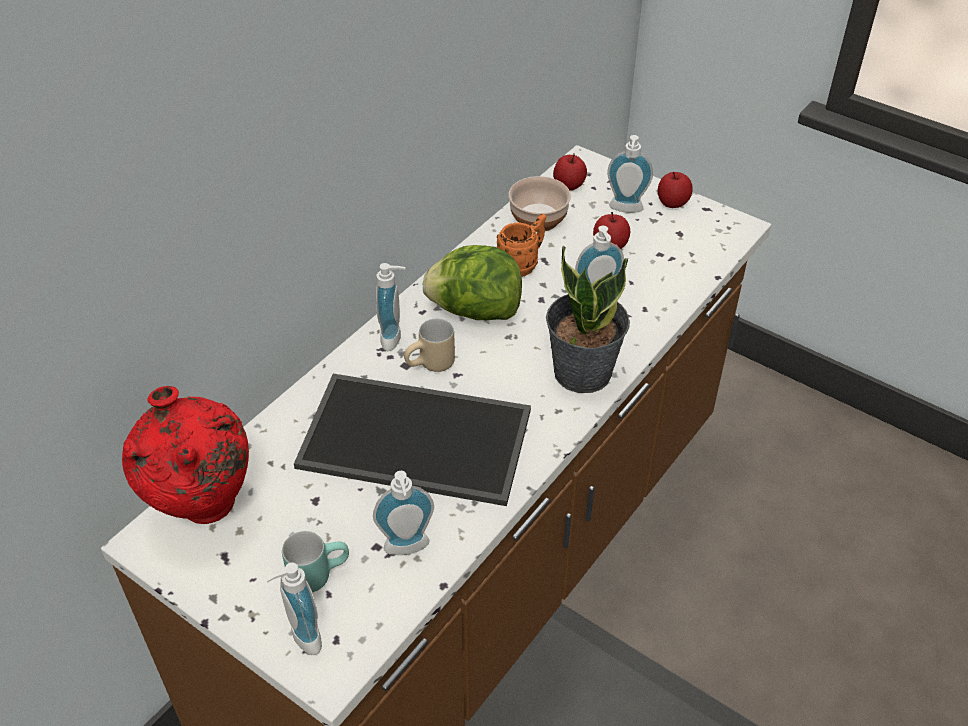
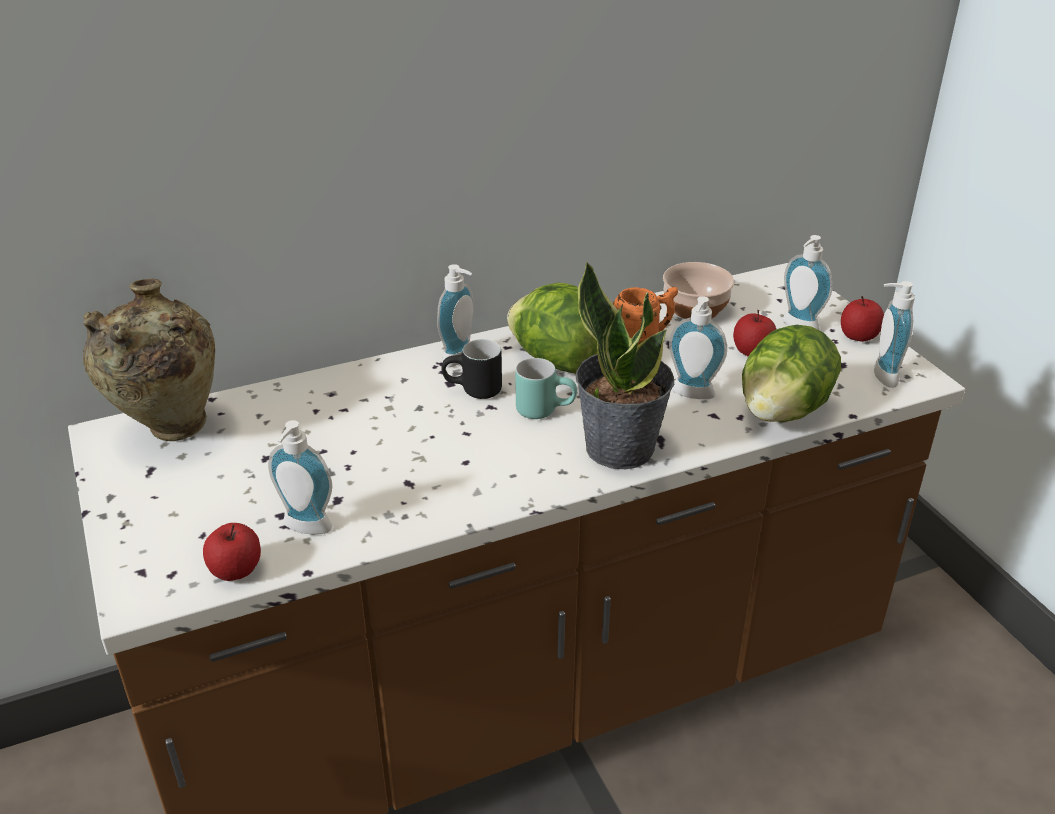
camera: 30 degrees right, 10 degrees down
red vase [122,386,249,524] -> beige vase [83,278,215,441]
soap dispenser [266,563,322,655] -> soap dispenser moved to [874,281,915,388]
turquoise mug [282,531,349,592] -> turquoise mug moved to [515,358,577,419]
tray [294,374,531,506] -> none
beige mug [404,318,455,372] -> black mug [441,339,502,399]
apple [553,154,587,191] -> apple moved to [203,523,261,581]
none -> lettuce [742,325,841,422]

